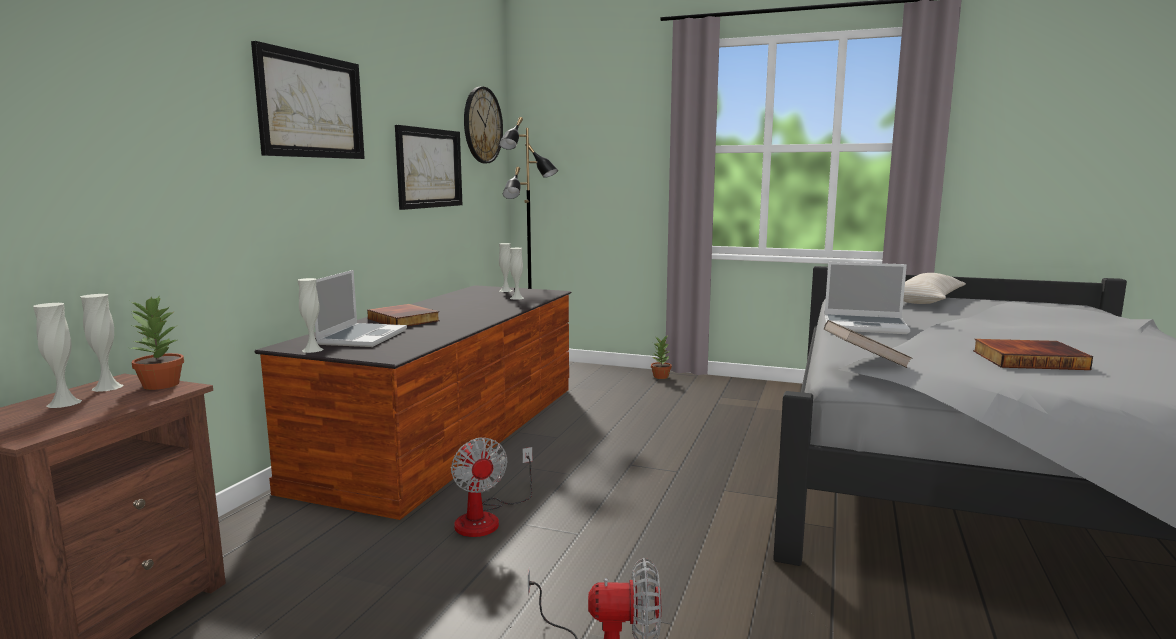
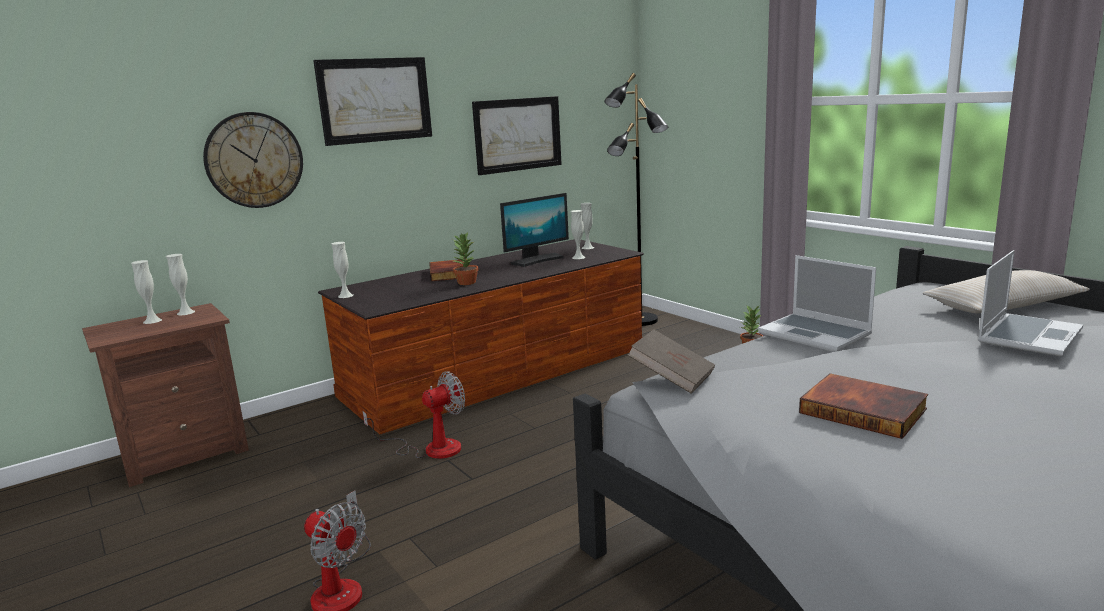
camera: 35 degrees right, 5 degrees up
potted plant [130,296,184,390] -> potted plant moved to [453,233,479,285]
laptop [315,270,407,347] -> laptop moved to [978,250,1083,356]
fan [451,437,532,537] -> fan turned 135 degrees counterclockwise [363,371,465,459]
wall clock [464,86,503,163] -> wall clock moved to [203,112,303,208]
none -> monitor [500,193,569,267]

